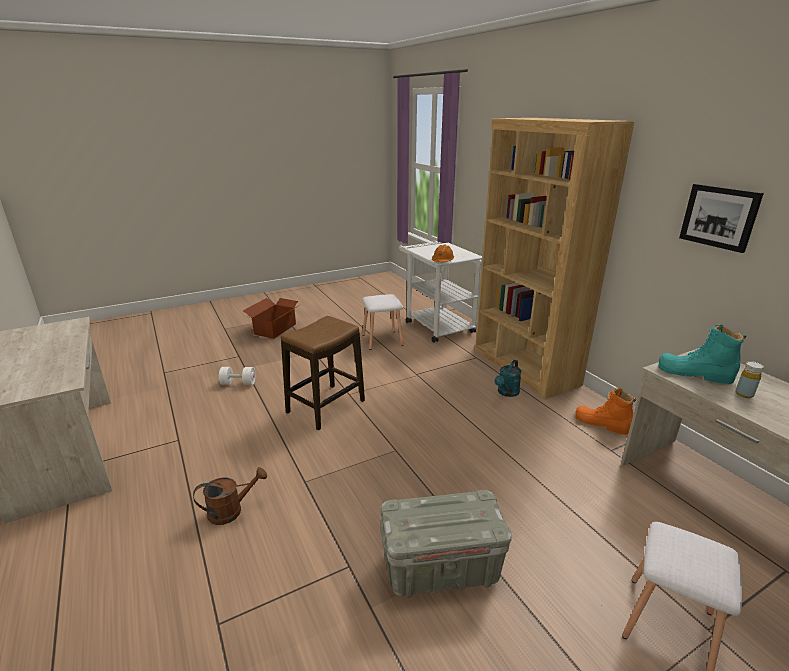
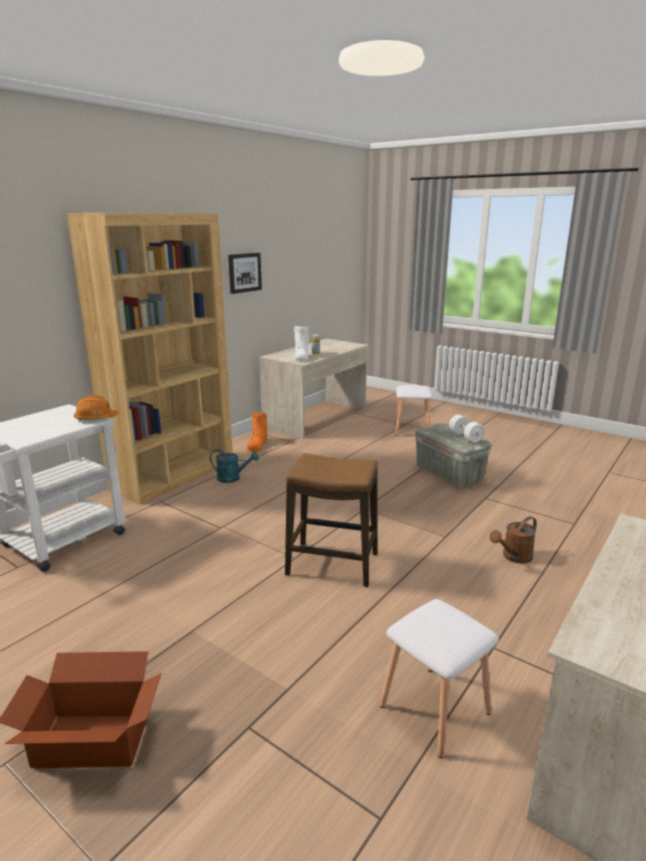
camera: 115 degrees left, 5 degrees down
brown watering can [193,467,267,525] -> brown watering can turned 75 degrees counterclockwise [490,516,537,564]
white dumbbell [219,367,256,385] -> white dumbbell moved to [449,415,485,443]
white stool [362,294,404,350] -> white stool moved to [380,599,499,758]
turquoise boot [658,325,746,384] -> white boot [294,326,309,362]

